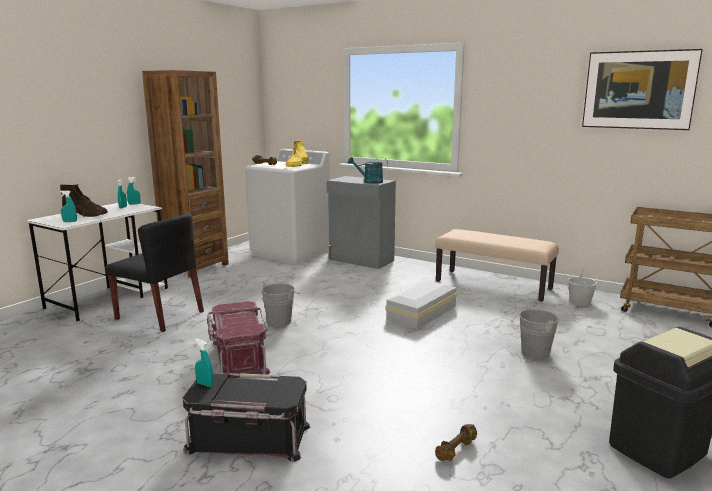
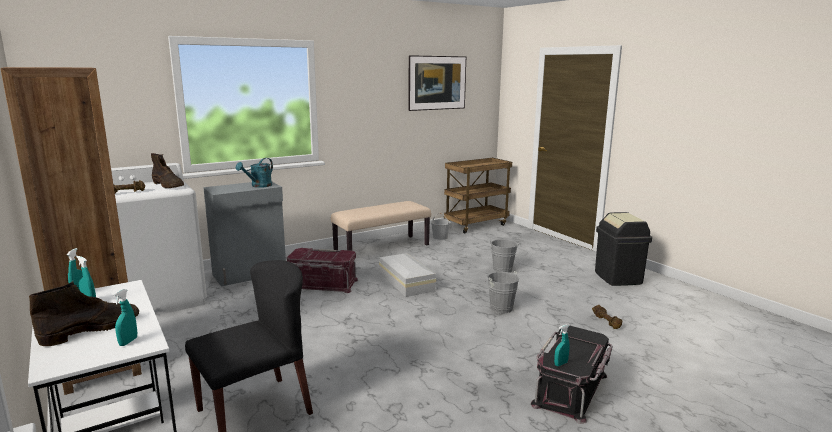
camera: 65 degrees left, 0 degrees up
red storage box [207,301,270,378] -> red storage box moved to [287,248,358,293]
grey bucket [261,282,299,327] -> grey bucket moved to [483,271,519,313]
yellow boot [285,140,308,167] -> brown boot [151,153,184,188]

